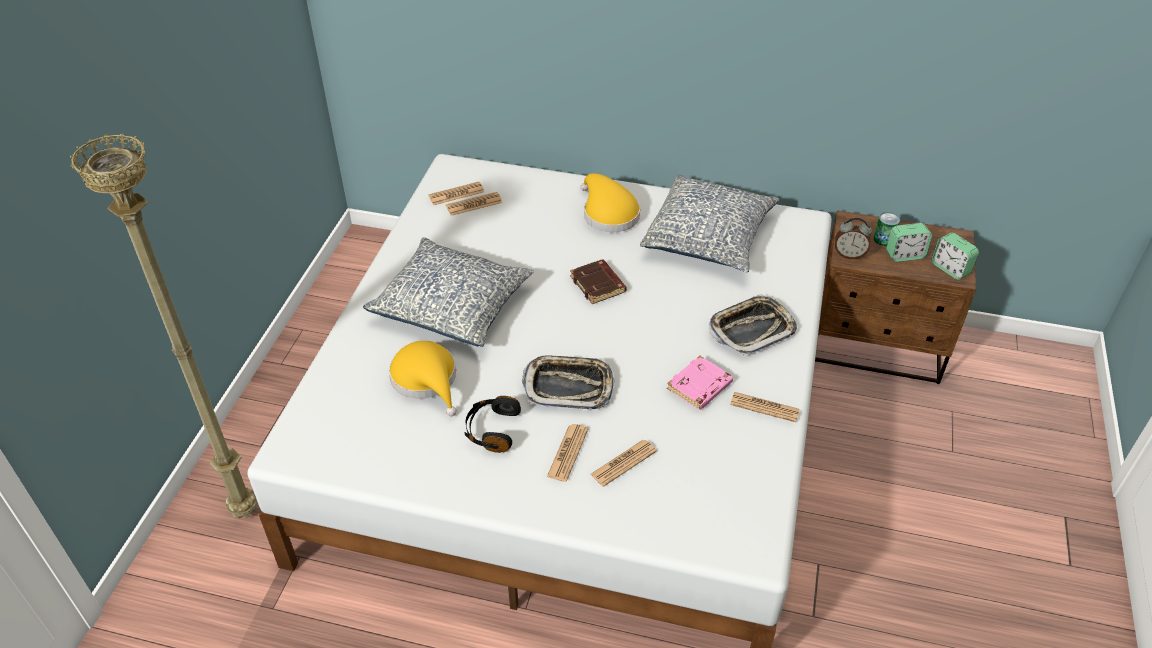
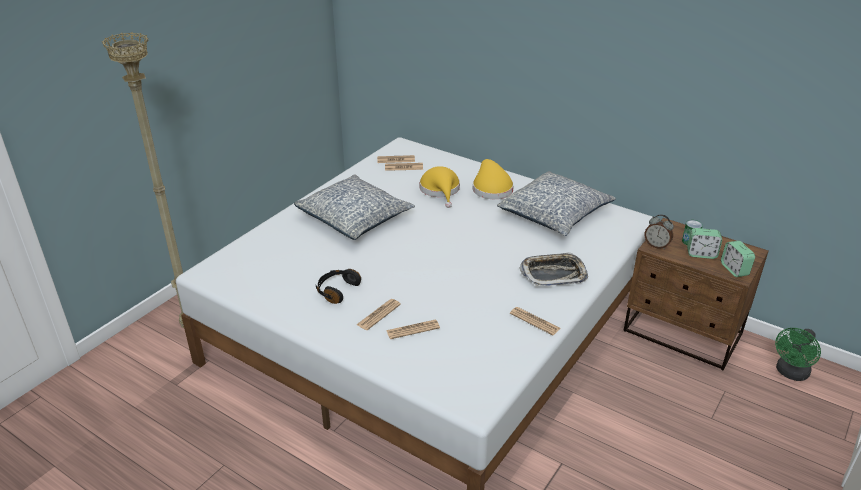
camera: 20 degrees right, 10 degrees down
yellow hat [389,341,456,416] -> yellow hat moved to [419,166,460,208]
tray [522,355,614,409] -> none
brown book [570,259,627,304] -> none
pink book [667,356,733,410] -> none
none -> green fan [775,328,821,381]

